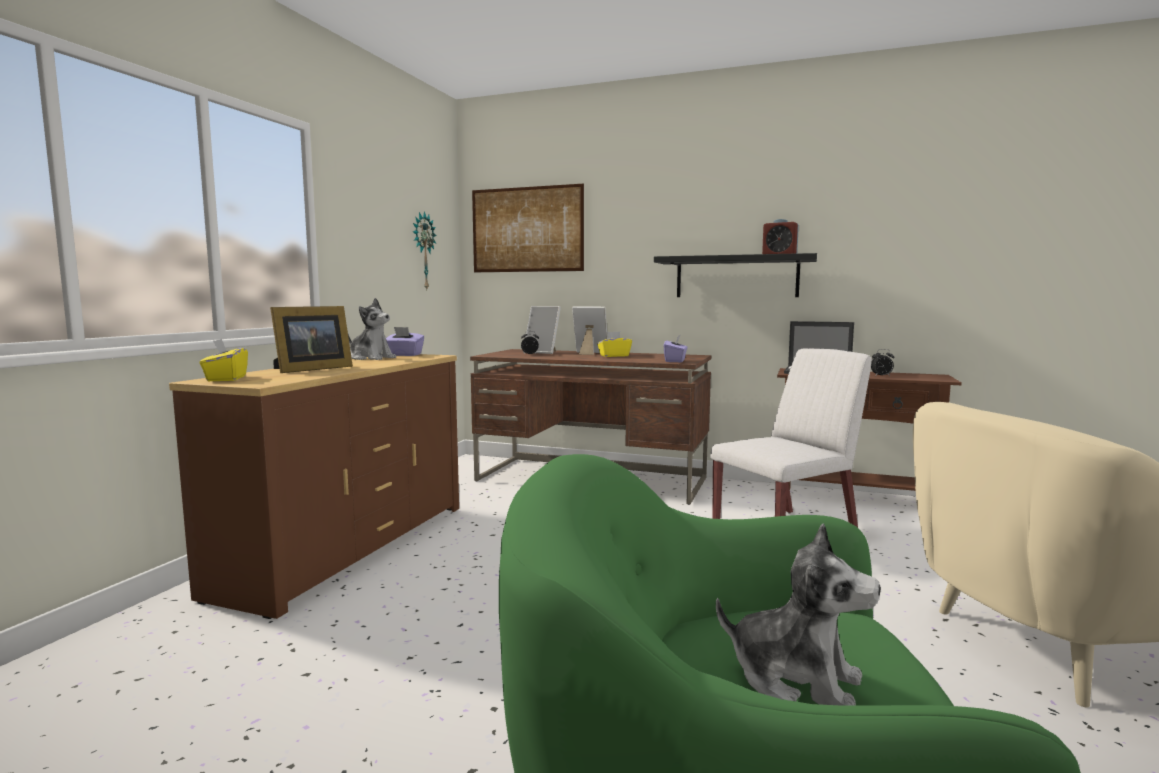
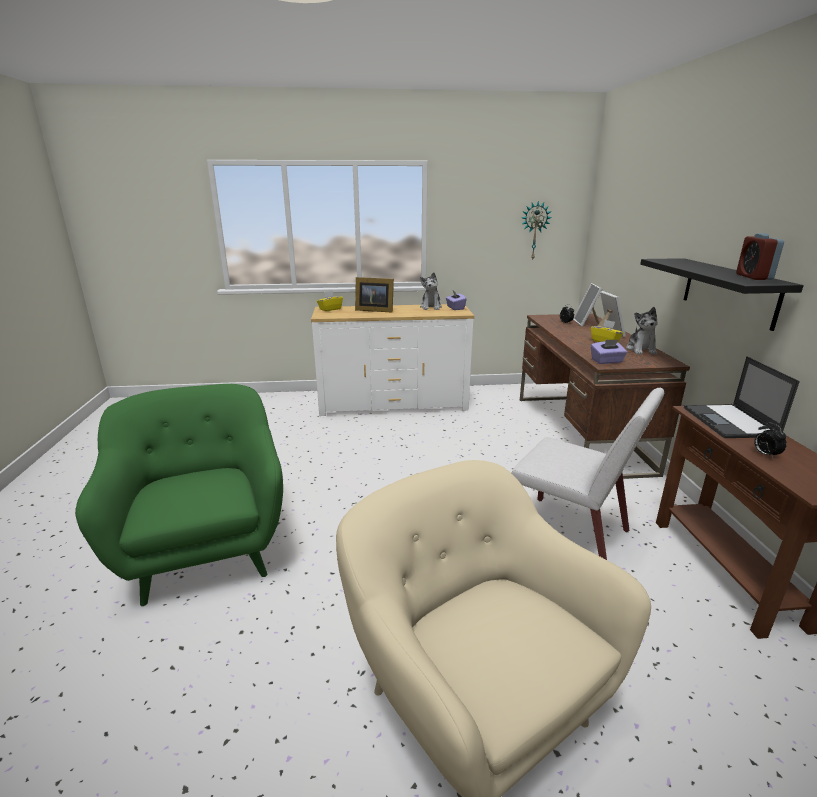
camera: 65 degrees right, 15 degrees up
brown dresser [169,354,459,619] -> white dresser [311,304,474,416]
picture [472,184,584,272] -> none
plush toy [716,523,881,706] -> plush toy moved to [626,307,658,355]

